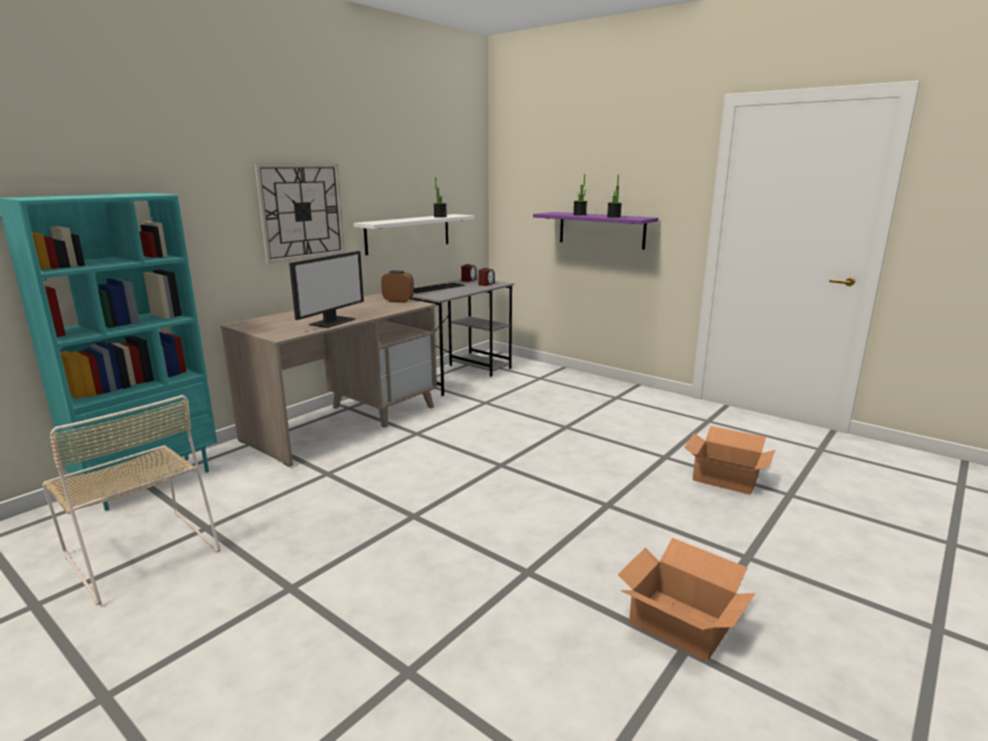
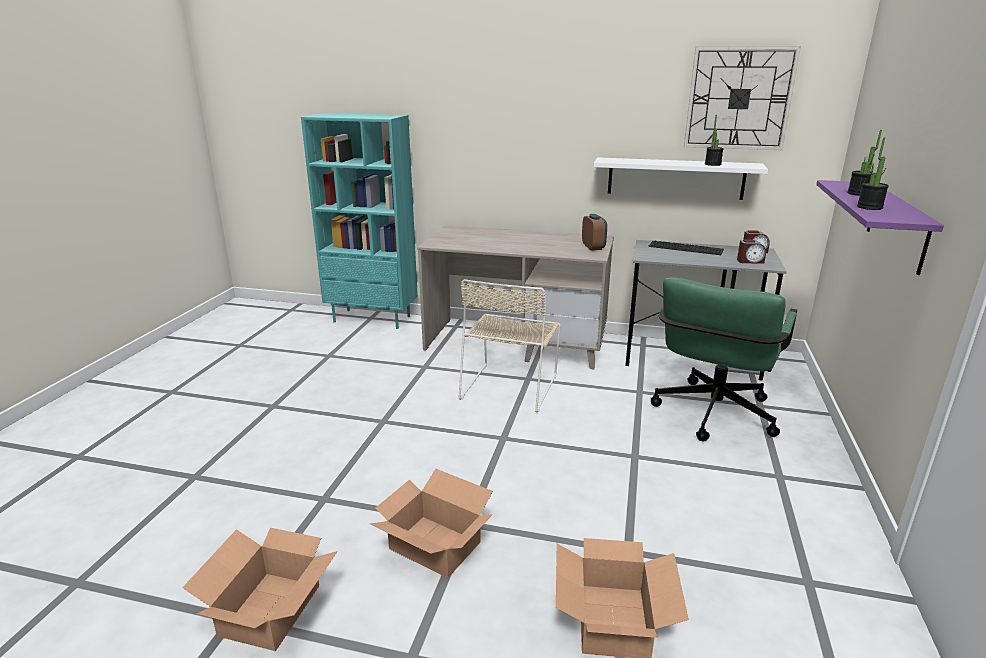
camera: 65 degrees right, 5 degrees up
beige chair [42,395,220,605] -> beige chair moved to [459,279,561,413]
wall clock [254,164,345,263] -> wall clock moved to [684,46,801,150]
monitor [289,251,364,328] -> none
none -> cardboard box [370,469,493,578]
none -> green office chair [651,278,797,442]

